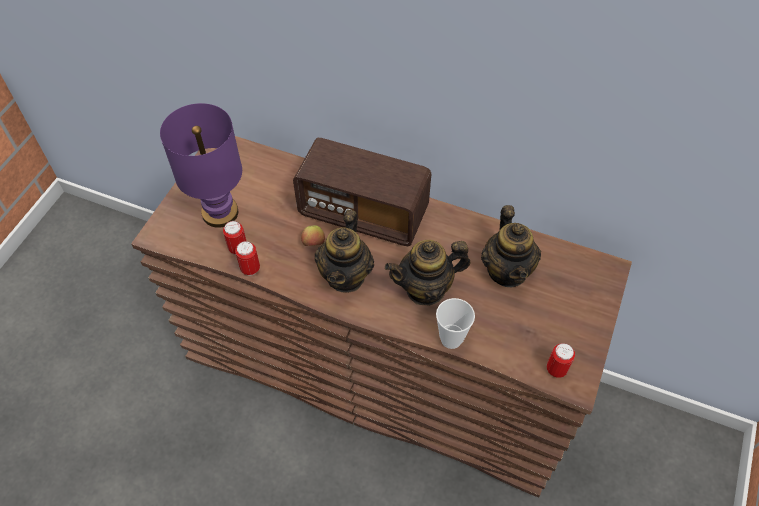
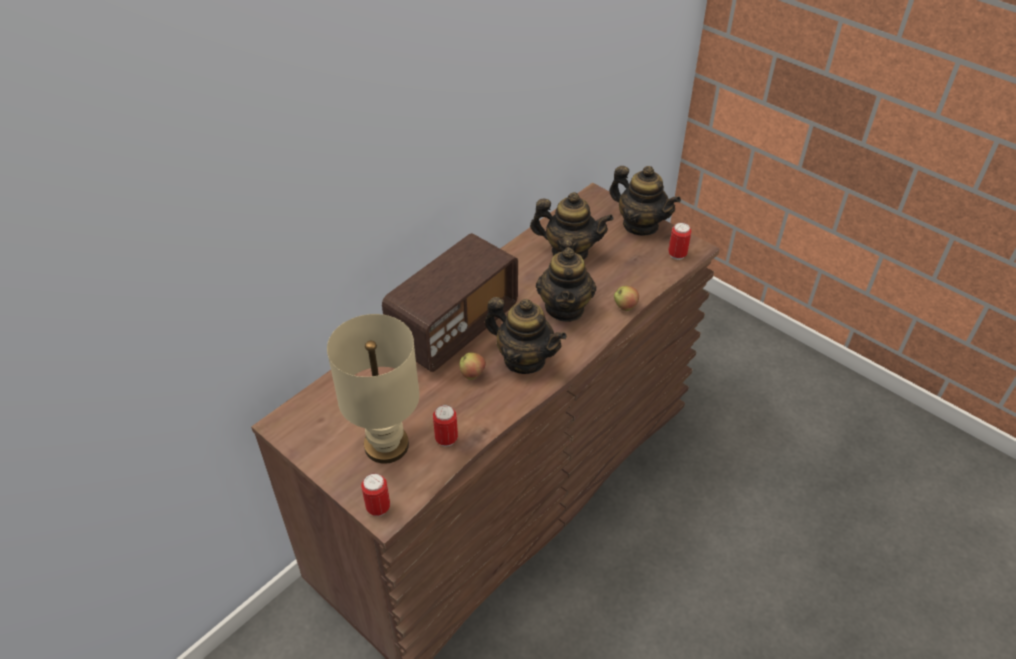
camera: 70 degrees left, 10 degrees down
purple table lamp [160,103,242,228] -> beige table lamp [327,314,420,464]
can [235,241,260,276] -> can moved to [361,473,390,516]
cup [436,298,475,349] -> apple [614,286,639,311]
none -> teapot [609,166,681,235]

